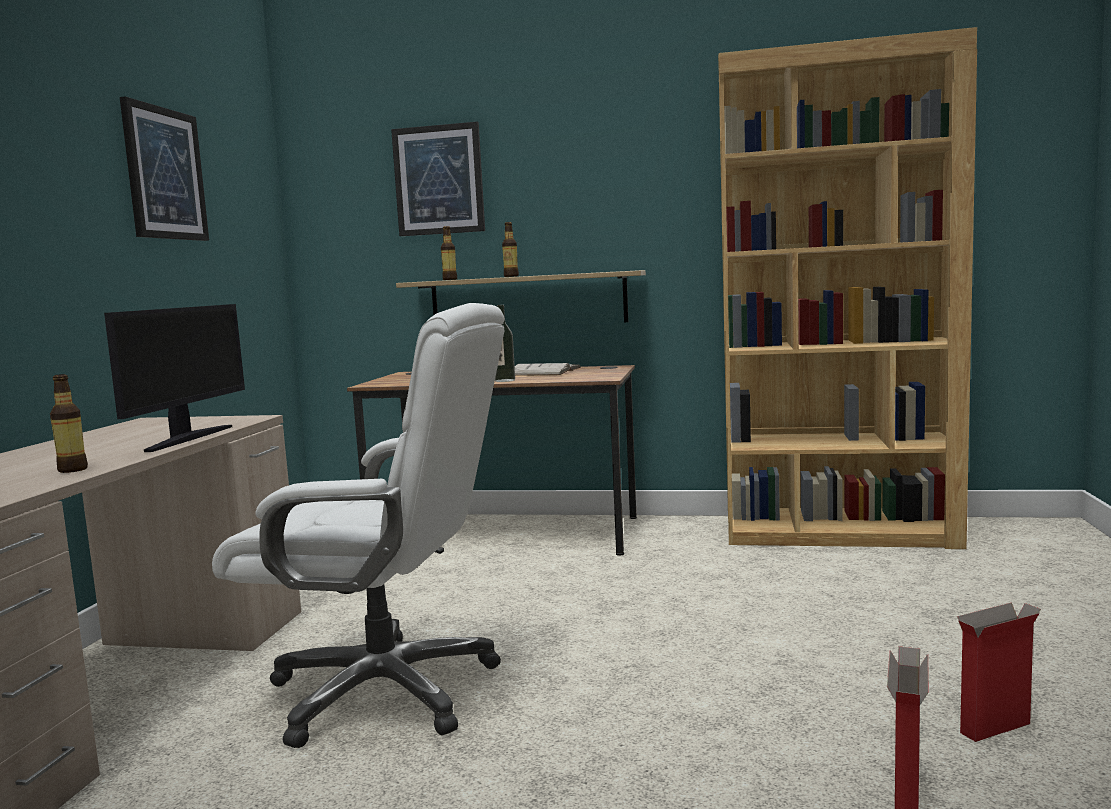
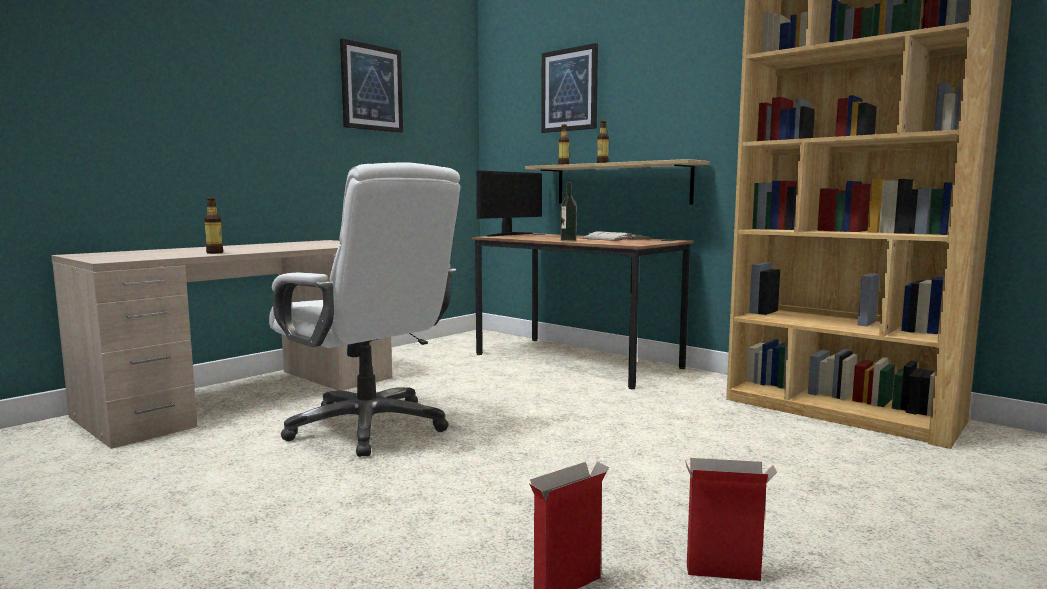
camera: 30 degrees right, 0 degrees up
monitor [104,304,245,452] -> monitor moved to [476,171,542,236]

